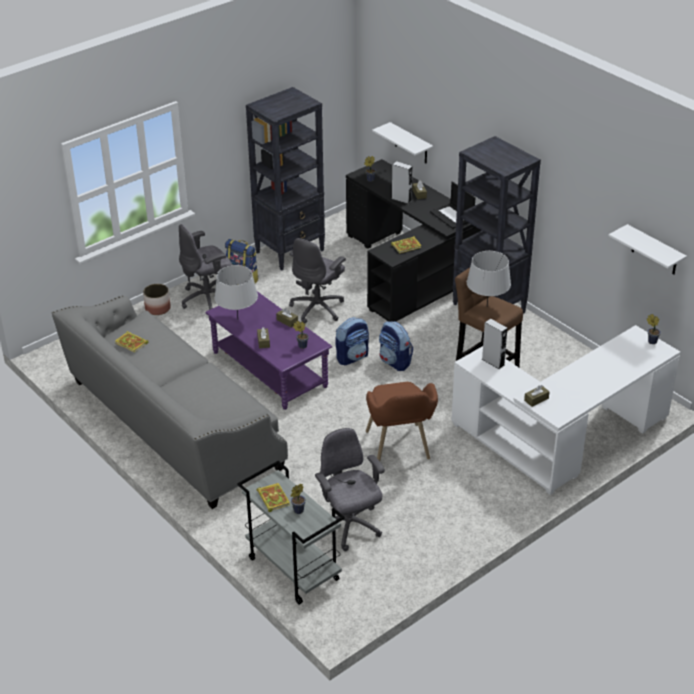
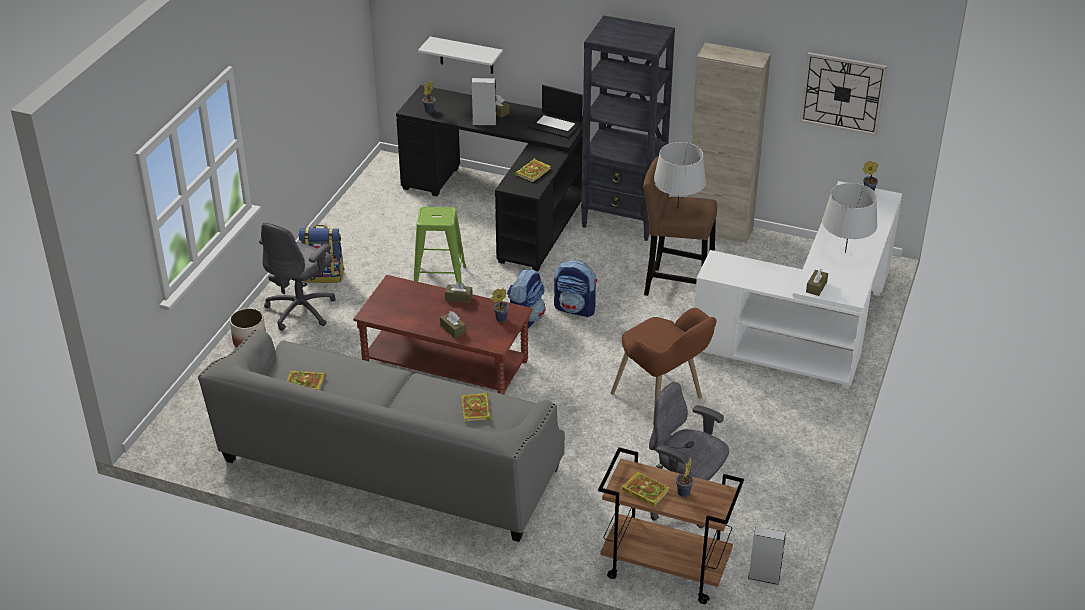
camera: 30 degrees left, 0 degrees up
purple coffee table [206,291,332,410] -> brown coffee table [353,275,533,395]
grey table lamp [215,265,258,319] -> grey table lamp moved to [822,183,878,253]
grey cart [237,461,345,605] -> brown cart [598,448,744,604]
black bookcase [246,87,325,271] -> none
grey office chair [289,238,346,323] -> green stool [414,207,466,284]
grey speaker [482,318,508,369] -> grey speaker moved to [748,526,786,585]
white shelf [609,224,687,275] -> wall clock [800,52,887,136]
none -> book [461,392,491,422]
none -> beige cabinet [687,42,771,244]

